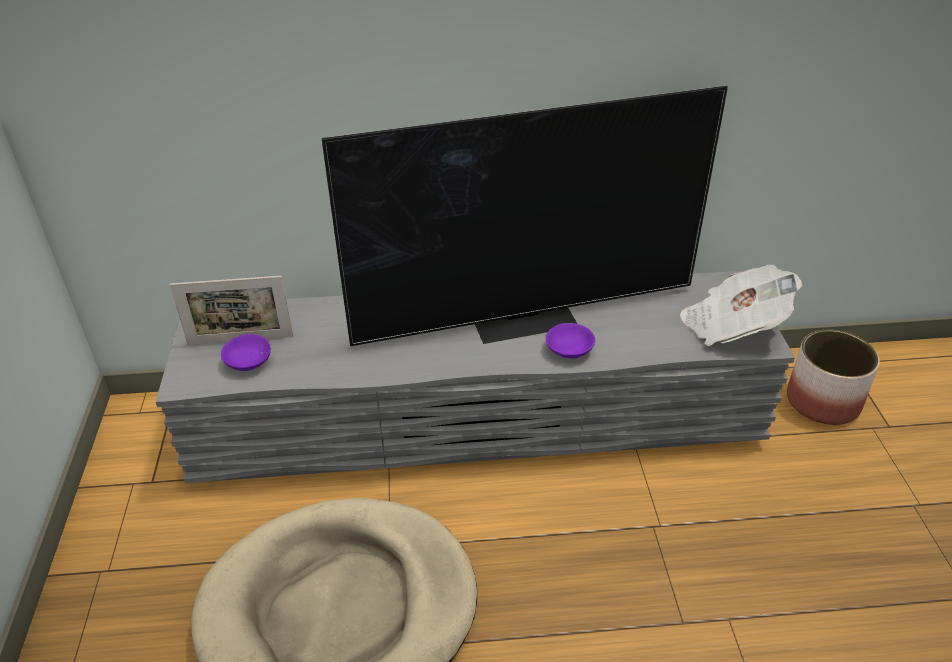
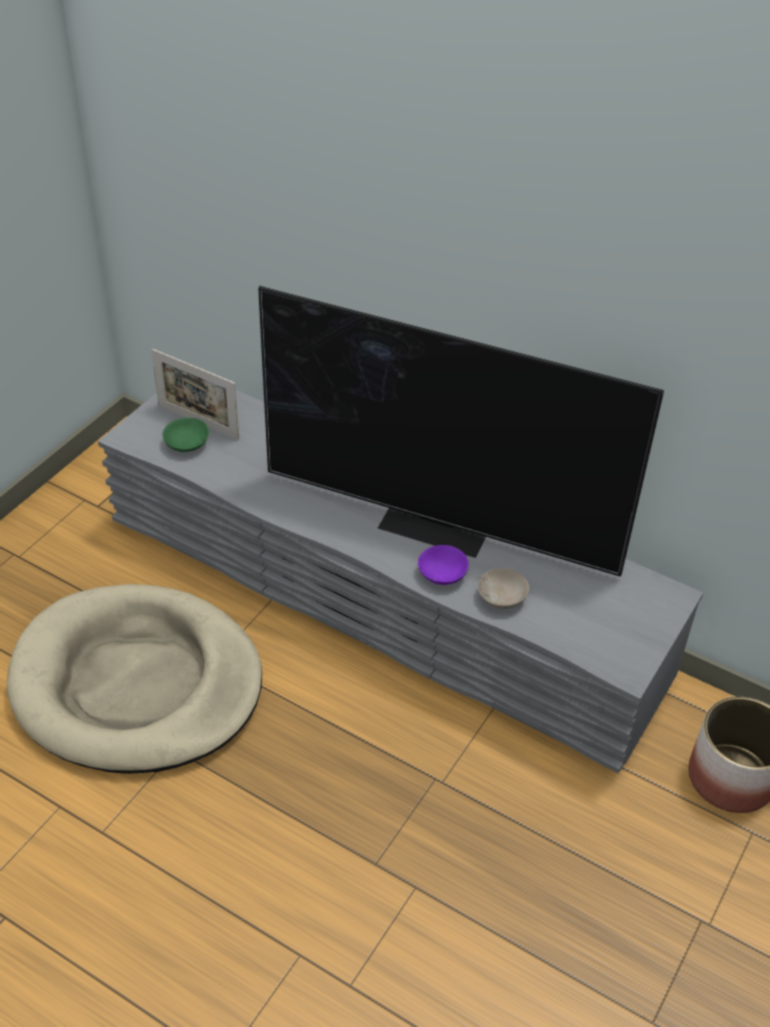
camera: 35 degrees right, 5 degrees up
purple bowl [221,334,271,371] -> green bowl [162,418,209,452]
newspaper [680,265,803,346] -> none
none -> beige bowl [478,568,529,609]

